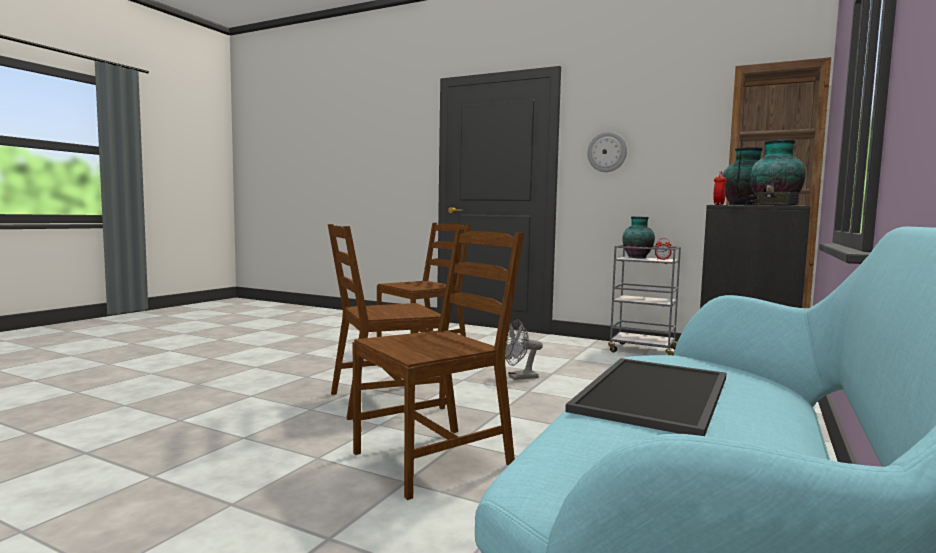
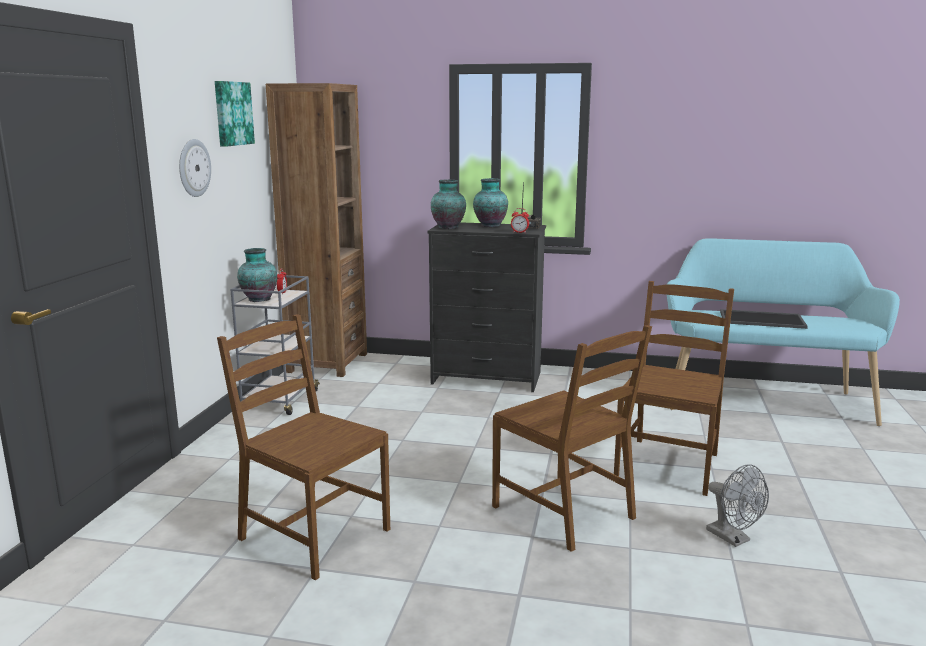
camera: 105 degrees left, 10 degrees up
brown chair [353,229,524,500] -> brown chair turned 75 degrees clockwise [614,281,734,496]
grey fan [505,320,543,380] -> grey fan moved to [706,464,769,547]
none -> picture [215,81,255,147]

